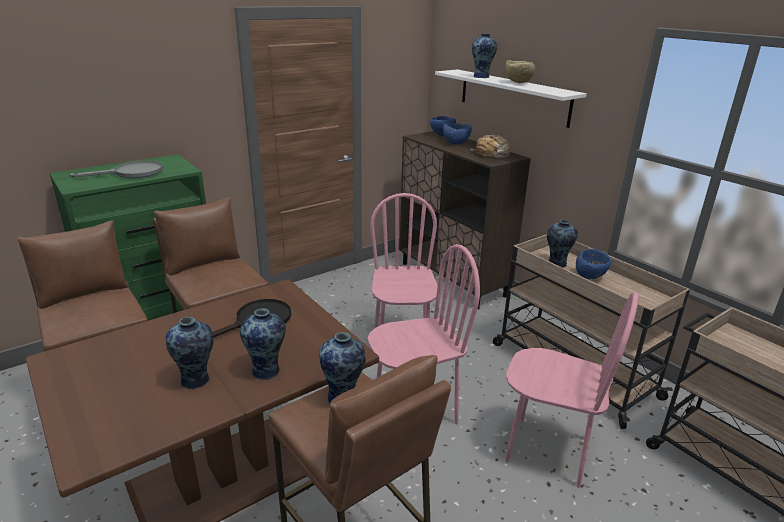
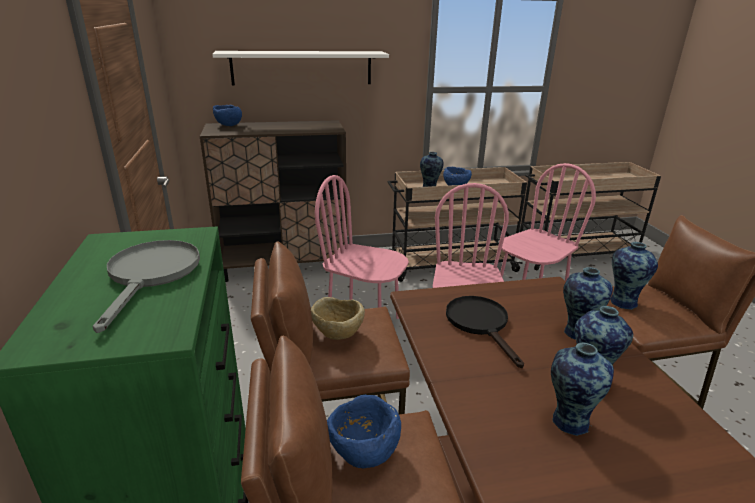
camera: 65 degrees left, 0 degrees up
blue bowl [443,123,472,145] -> blue bowl moved to [327,395,401,469]
bread [471,135,511,158] -> none
vase [472,33,497,78] -> vase moved to [551,343,614,436]
beige bowl [505,60,535,83] -> beige bowl moved to [311,297,365,340]

